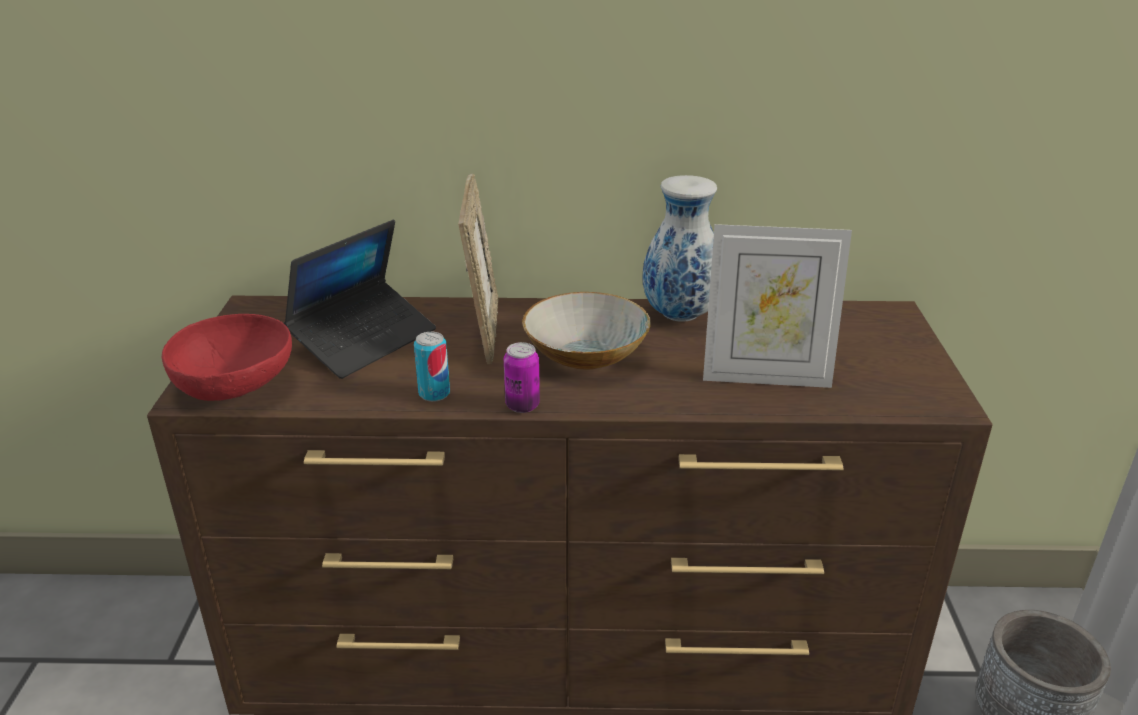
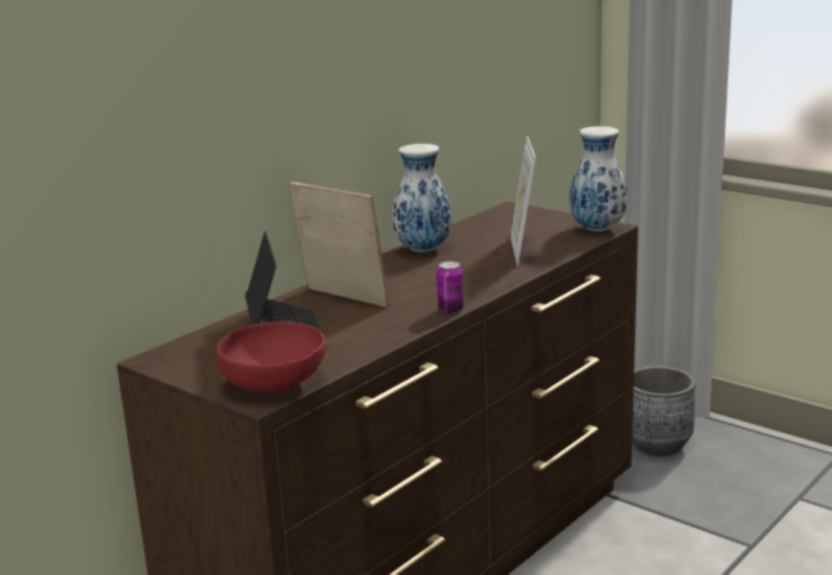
camera: 50 degrees left, 10 degrees down
can [414,332,450,402] -> none
bowl [522,292,651,370] -> none
picture frame [703,224,852,388] -> picture frame turned 135 degrees clockwise [511,136,536,266]
none -> vase [569,126,628,231]

